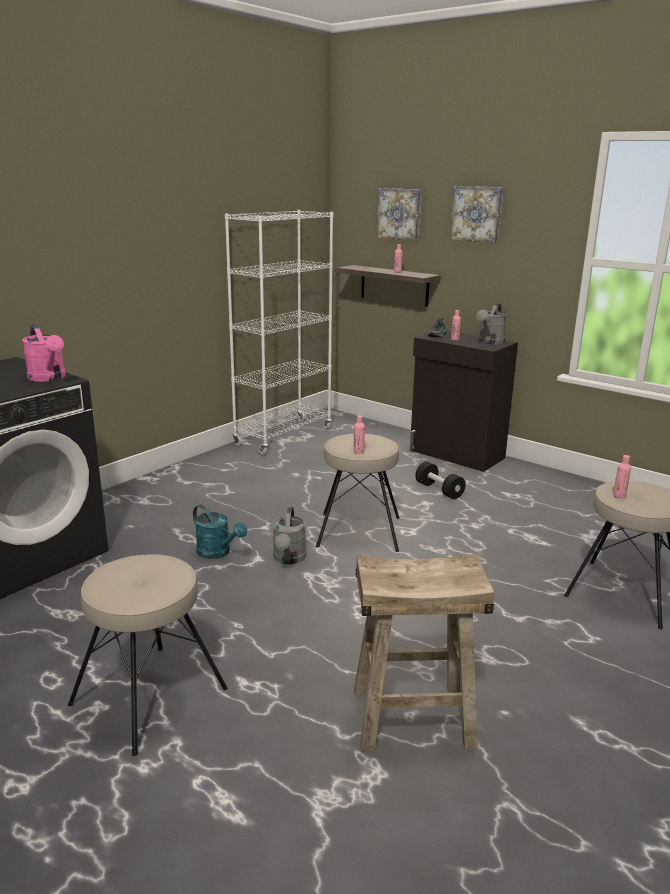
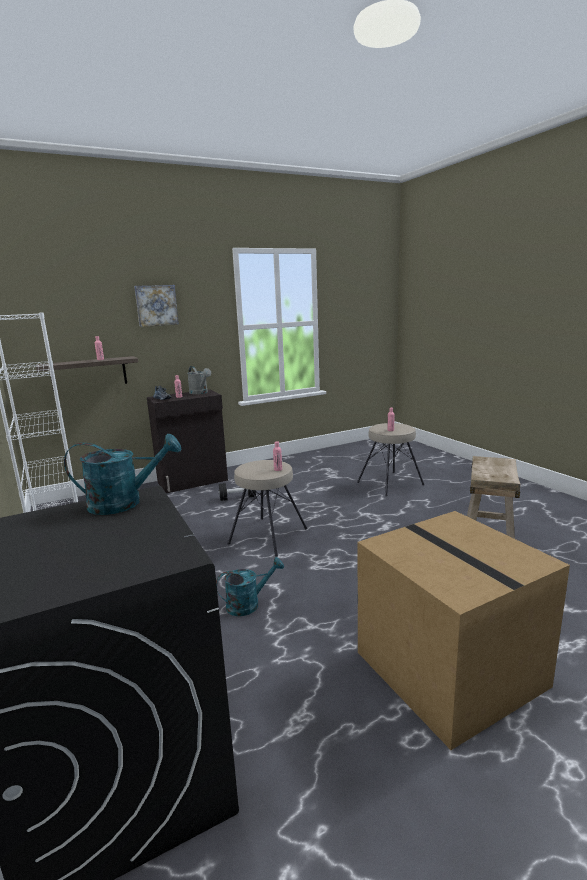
camera: 65 degrees left, 5 degrees down
pink watering can [22,324,66,382] -> turquoise watering can [64,434,181,515]
beige stool [68,554,228,756] -> cardboard box [358,511,570,750]
grey watering can [273,507,306,564] -> none
picture [377,188,422,241] -> none

